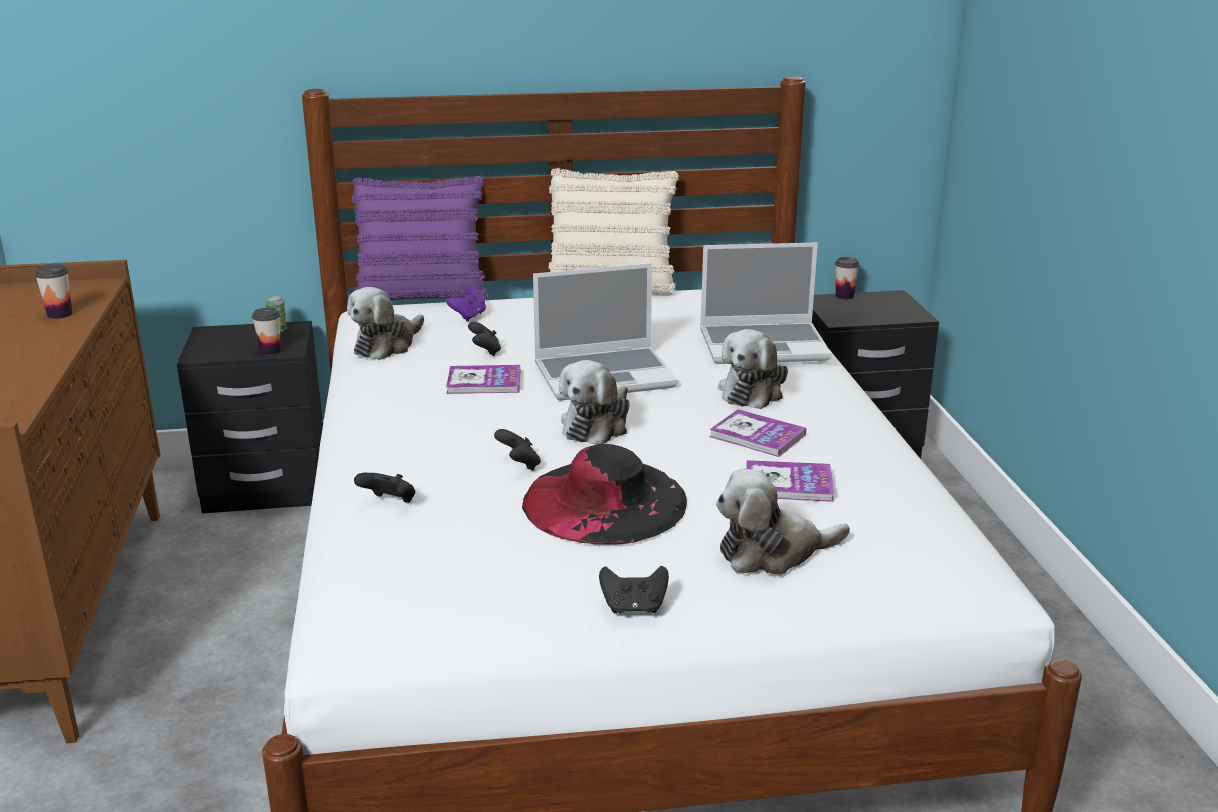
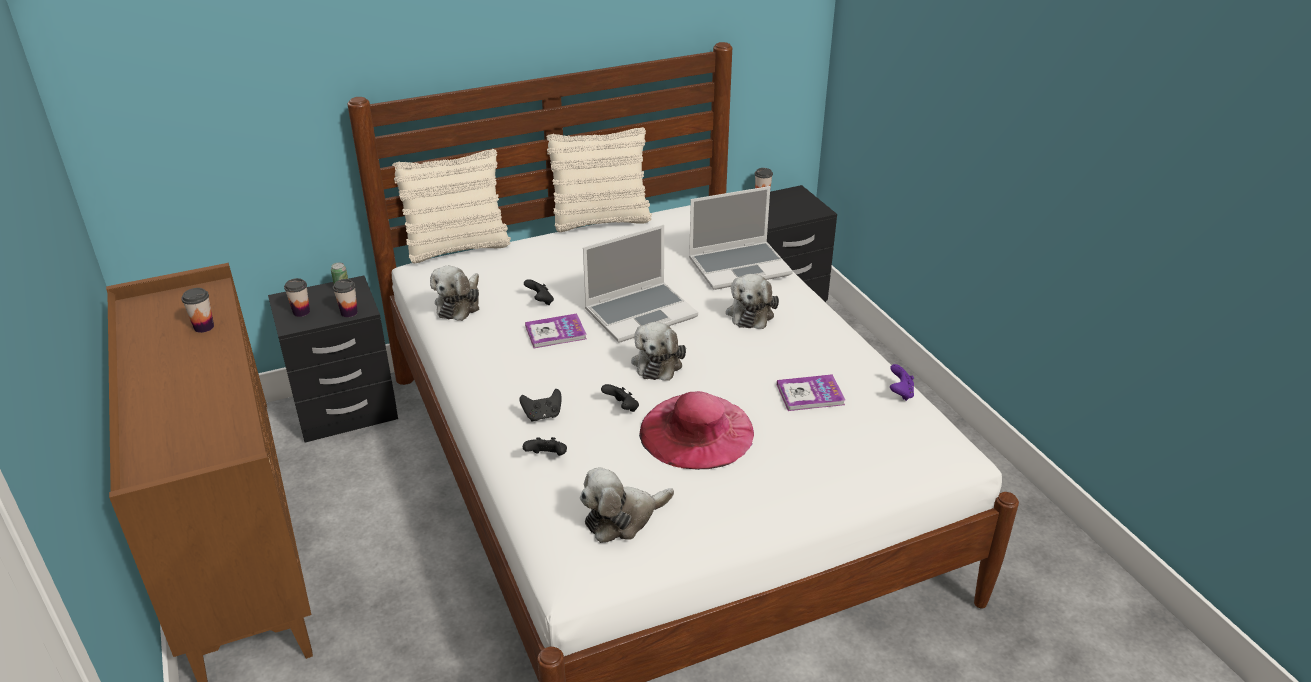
camera: 15 degrees left, 10 degrees up
purple pillow [352,176,488,301] -> beige pillow [392,149,511,263]
purple game controller [447,287,486,321] -> purple game controller moved to [890,364,914,401]
black hat [522,444,687,545] -> pink hat [639,391,754,470]
black game controller [599,566,669,614] -> black game controller moved to [519,389,561,422]
book [709,409,806,457] -> none
plush toy [716,468,850,575] -> plush toy moved to [580,467,674,543]
none -> cup [284,278,310,317]

